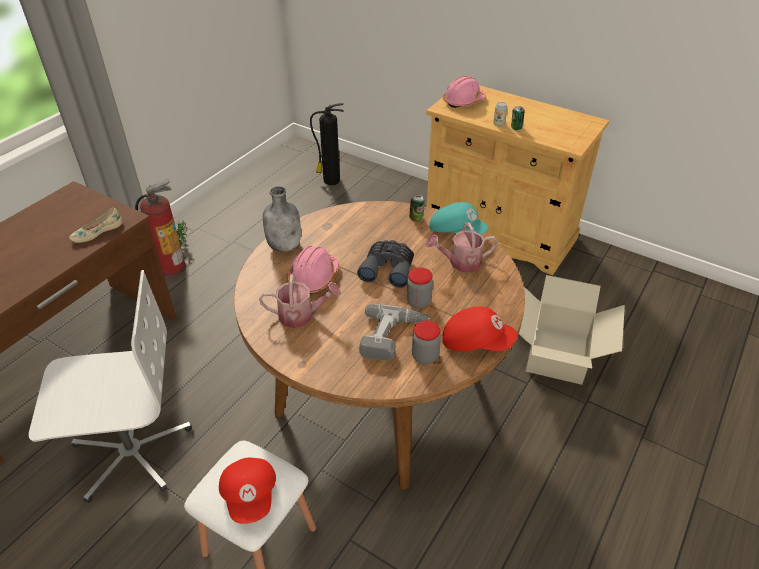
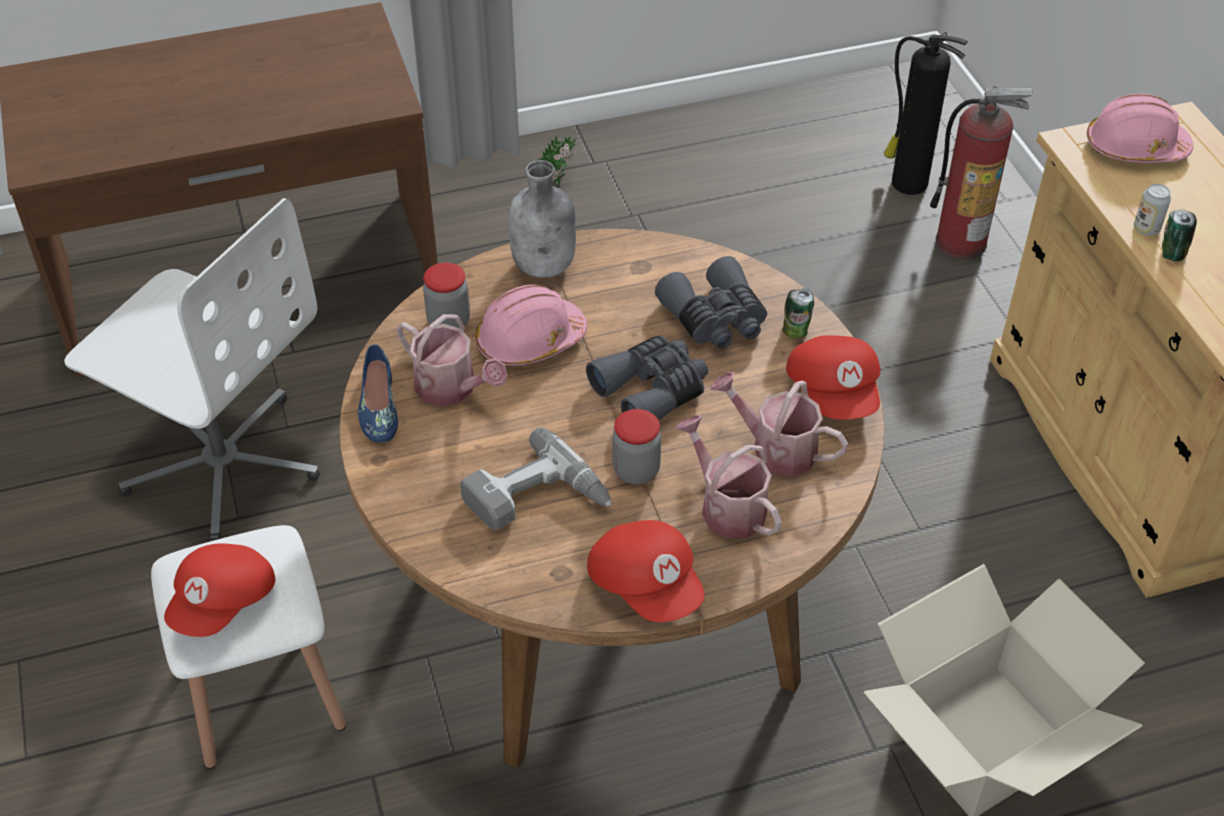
camera: 40 degrees right, 5 degrees up
beige shoe [69,208,122,243] -> none
fire extinguisher [135,179,186,277] -> fire extinguisher moved to [930,86,1033,259]
jar [412,320,441,364] -> jar moved to [423,263,470,328]
turquoise cap [429,202,488,235] -> red cap [786,335,881,420]
none -> blue shoe [358,344,398,442]
none -> grey binoculars [655,256,767,349]
none -> watering can [676,415,782,538]

